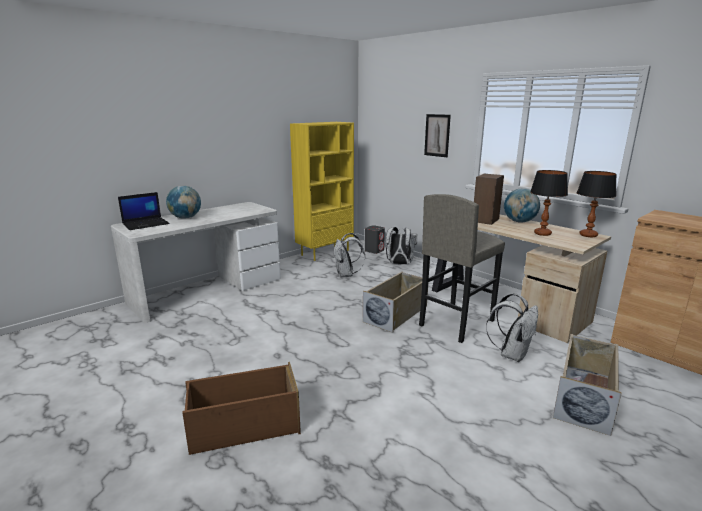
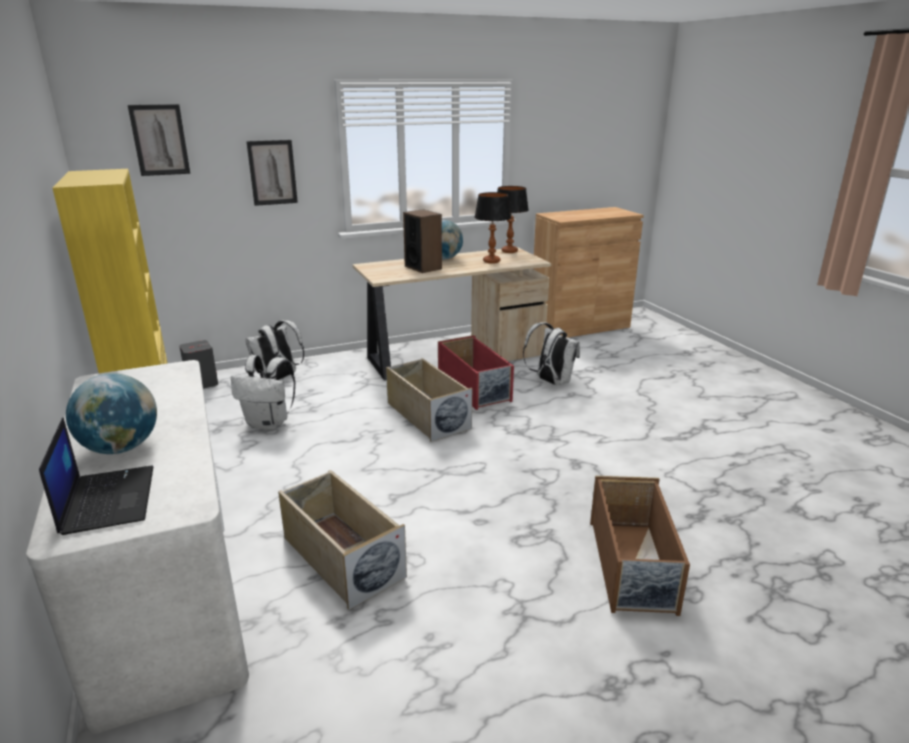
camera: 70 degrees left, 5 degrees up
grey stool [419,194,505,343] -> red storage box [438,335,514,410]
beige storage box [553,334,621,436] -> beige storage box moved to [278,470,407,610]
none -> picture [128,104,190,176]

